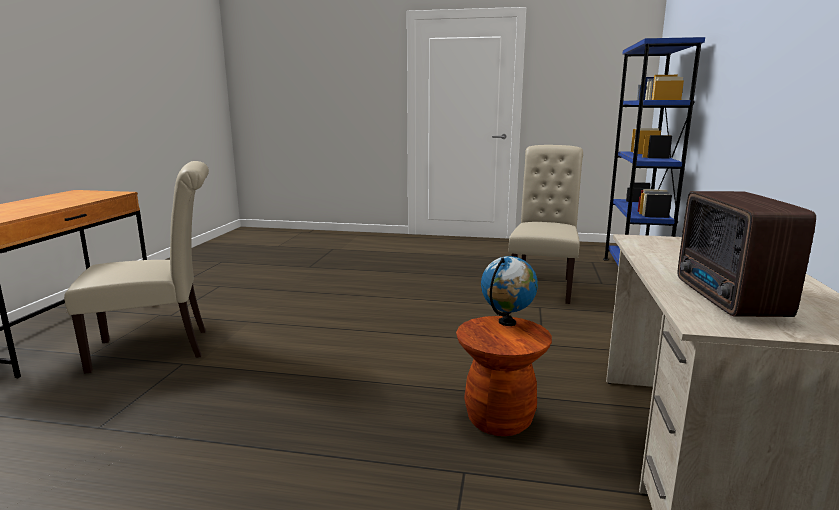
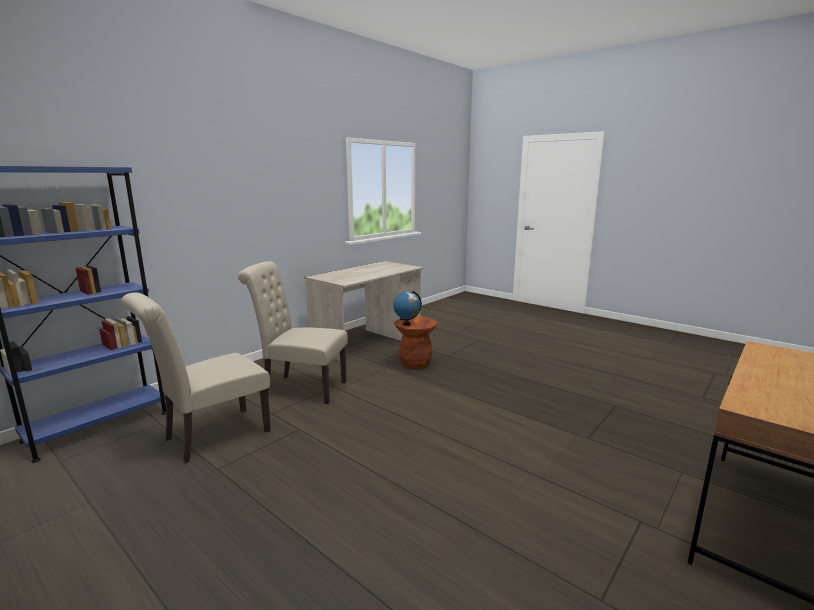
camera: 150 degrees left, 0 degrees up
beige chair [64,161,209,374] -> beige chair moved to [238,262,348,404]
radio [677,191,816,317] -> none

